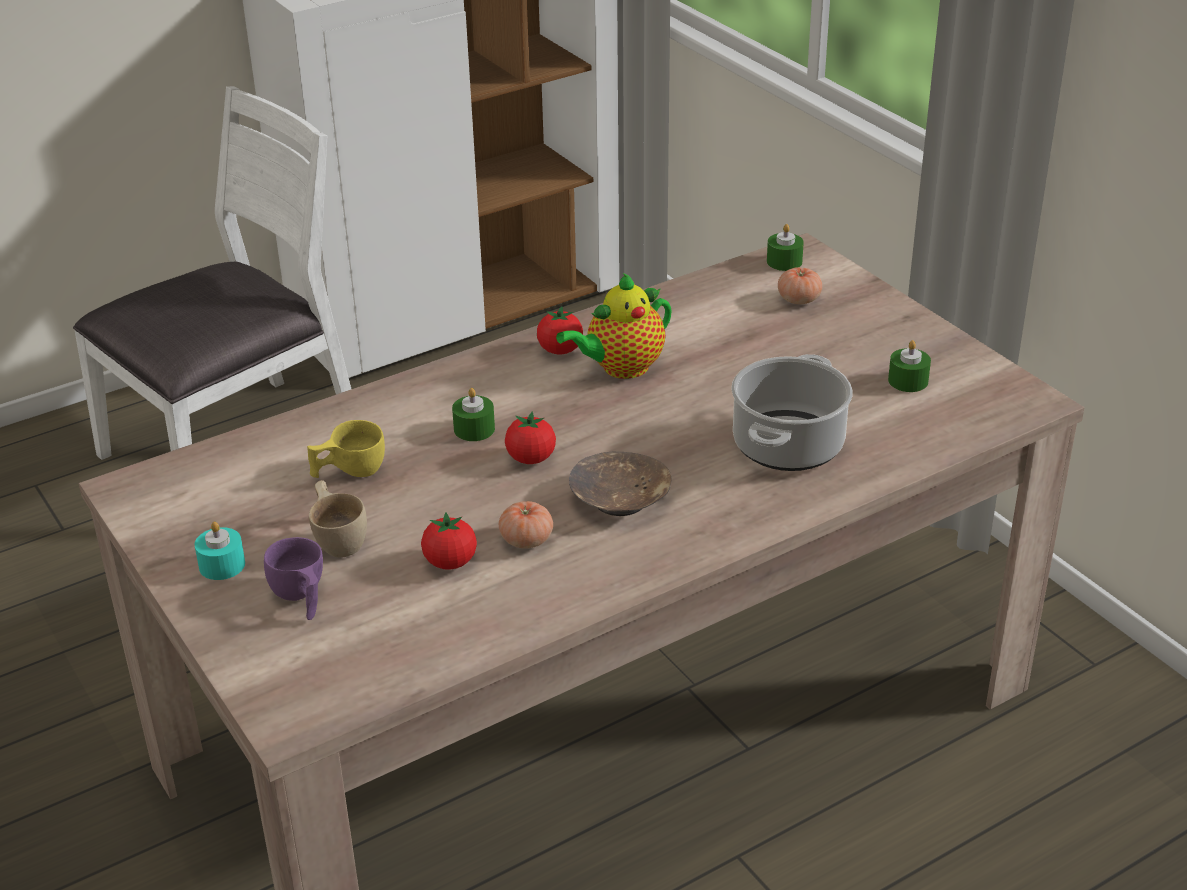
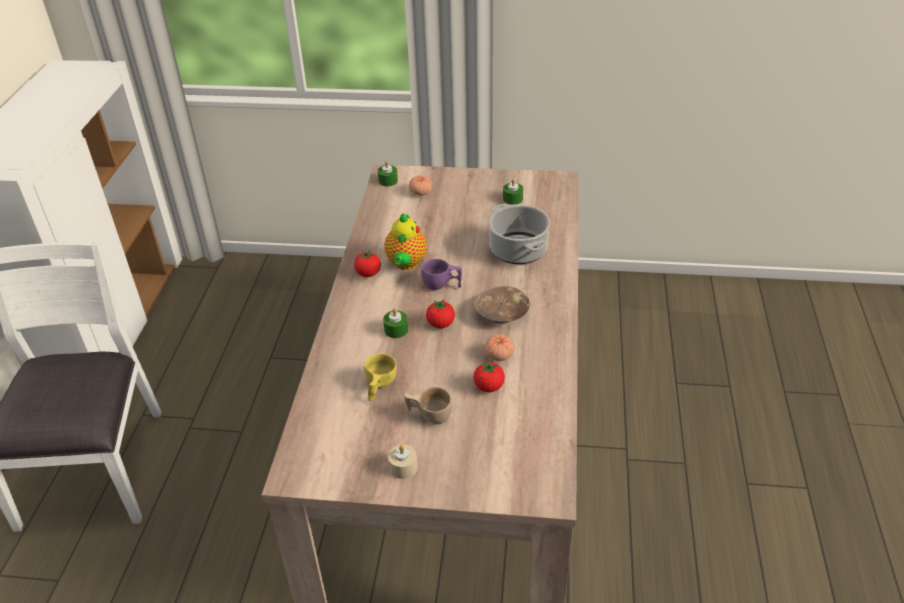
camera: 50 degrees left, 5 degrees up
turquoise candle [194,522,245,580] -> beige candle [388,445,418,479]
purple cup [264,537,323,620] -> purple cup moved to [421,259,462,290]

